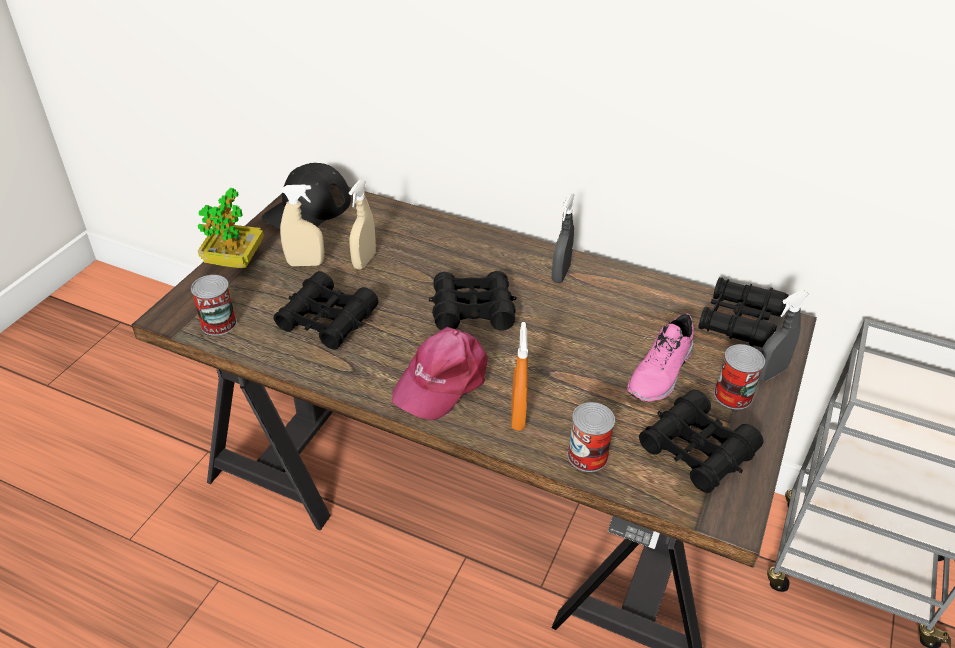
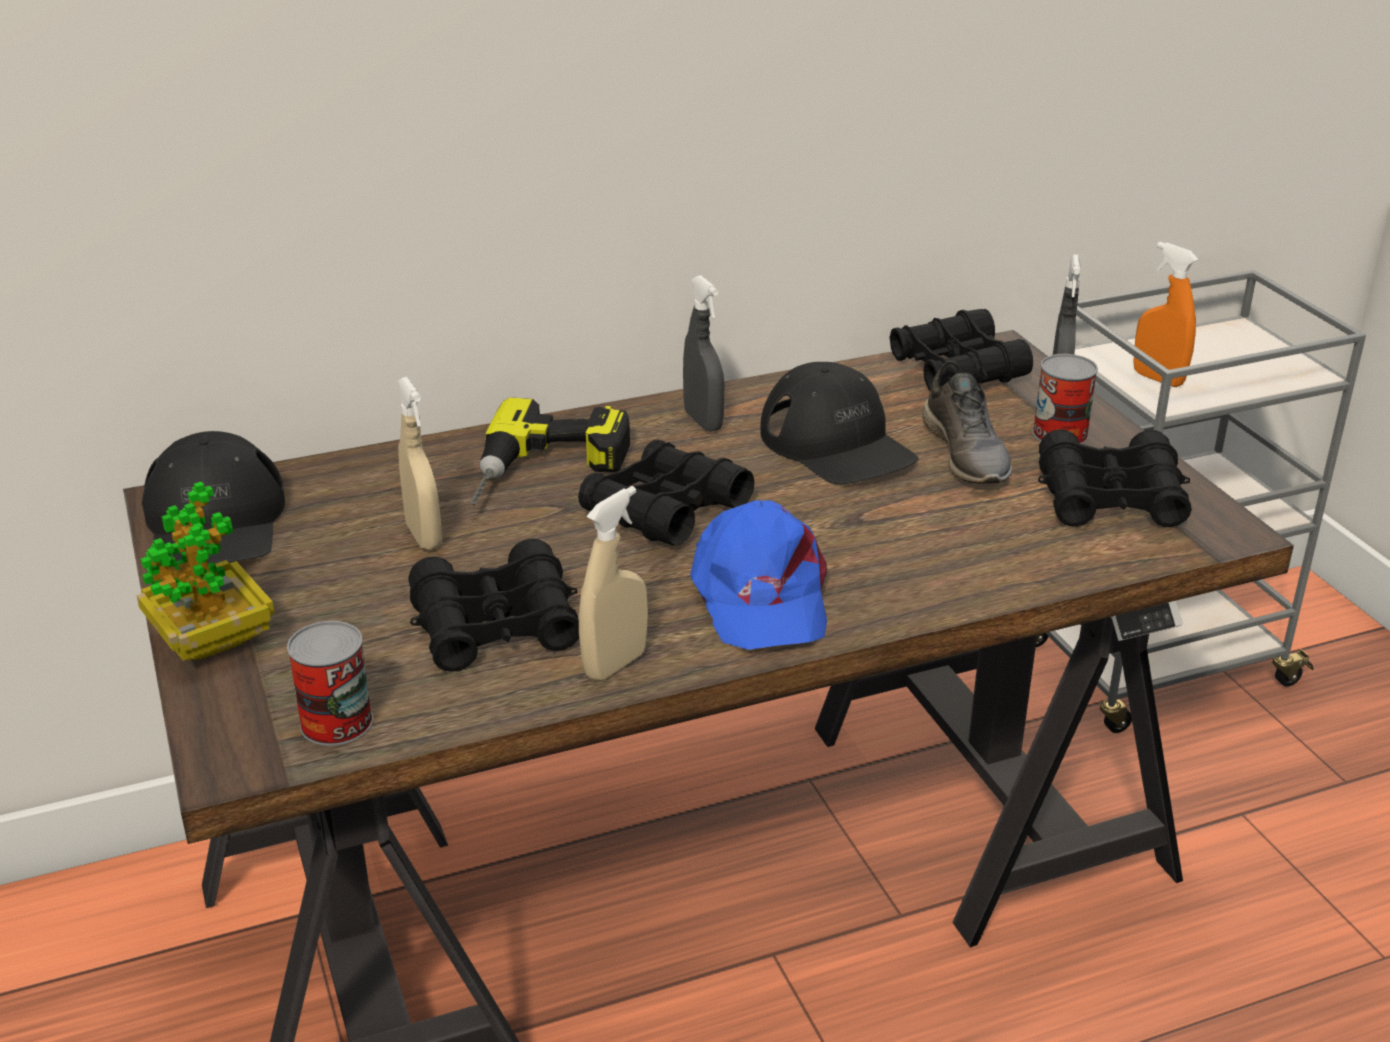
camera: 45 degrees left, 10 degrees down
beige spray bottle [280,185,324,266] -> beige spray bottle moved to [579,486,648,681]
pink cap [392,327,488,420] -> blue cap [690,500,827,650]
orange spray bottle [511,322,528,431] -> orange spray bottle moved to [1133,242,1198,387]
can [567,402,615,472] -> none
pink shoe [627,314,694,401] -> grey shoe [922,361,1012,484]
none -> power drill [470,397,630,505]
none -> black cap [760,362,919,484]

